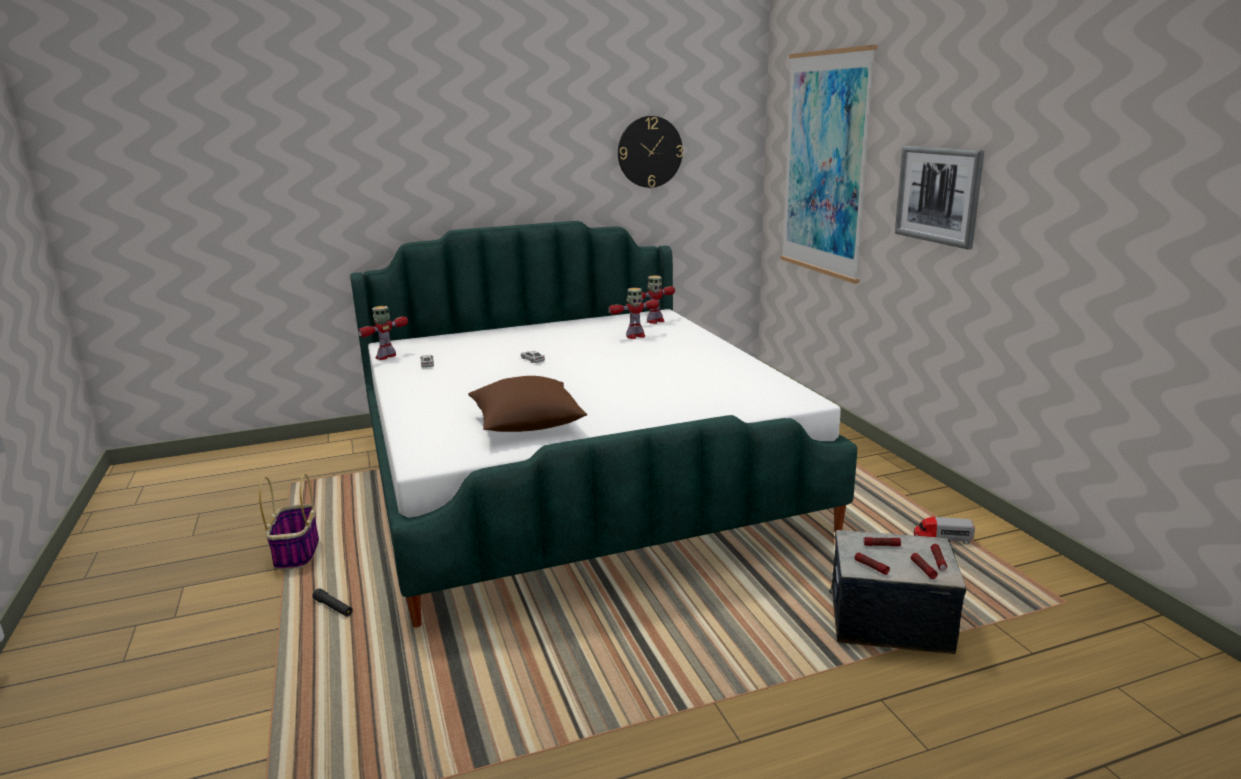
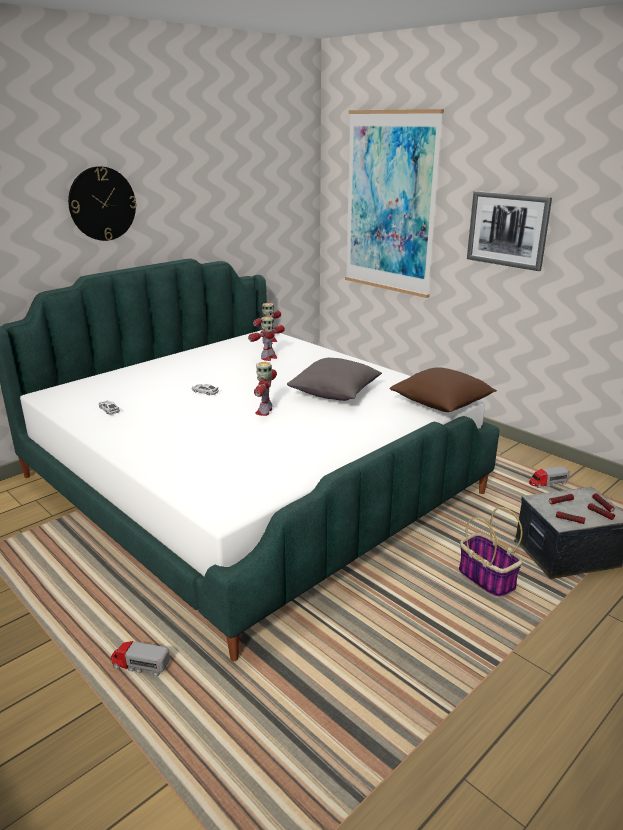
camera: 25 degrees left, 5 degrees up
basket [259,474,319,570] -> basket moved to [459,507,522,598]
black flashlight [312,588,353,617] -> toy truck [111,641,170,676]
toy robot [358,306,408,360] -> toy robot moved to [254,362,277,416]
brown pillow [468,376,587,432] -> brown pillow moved to [390,367,497,412]
wall clock [618,116,683,188] -> wall clock moved to [68,166,137,241]
none -> grey pillow [287,358,382,401]

